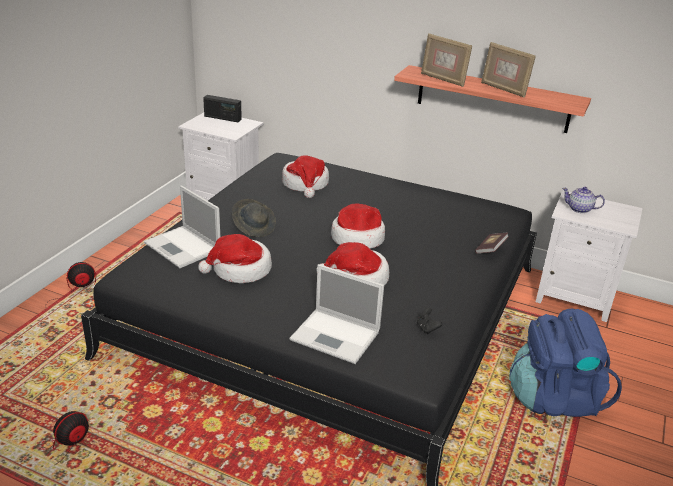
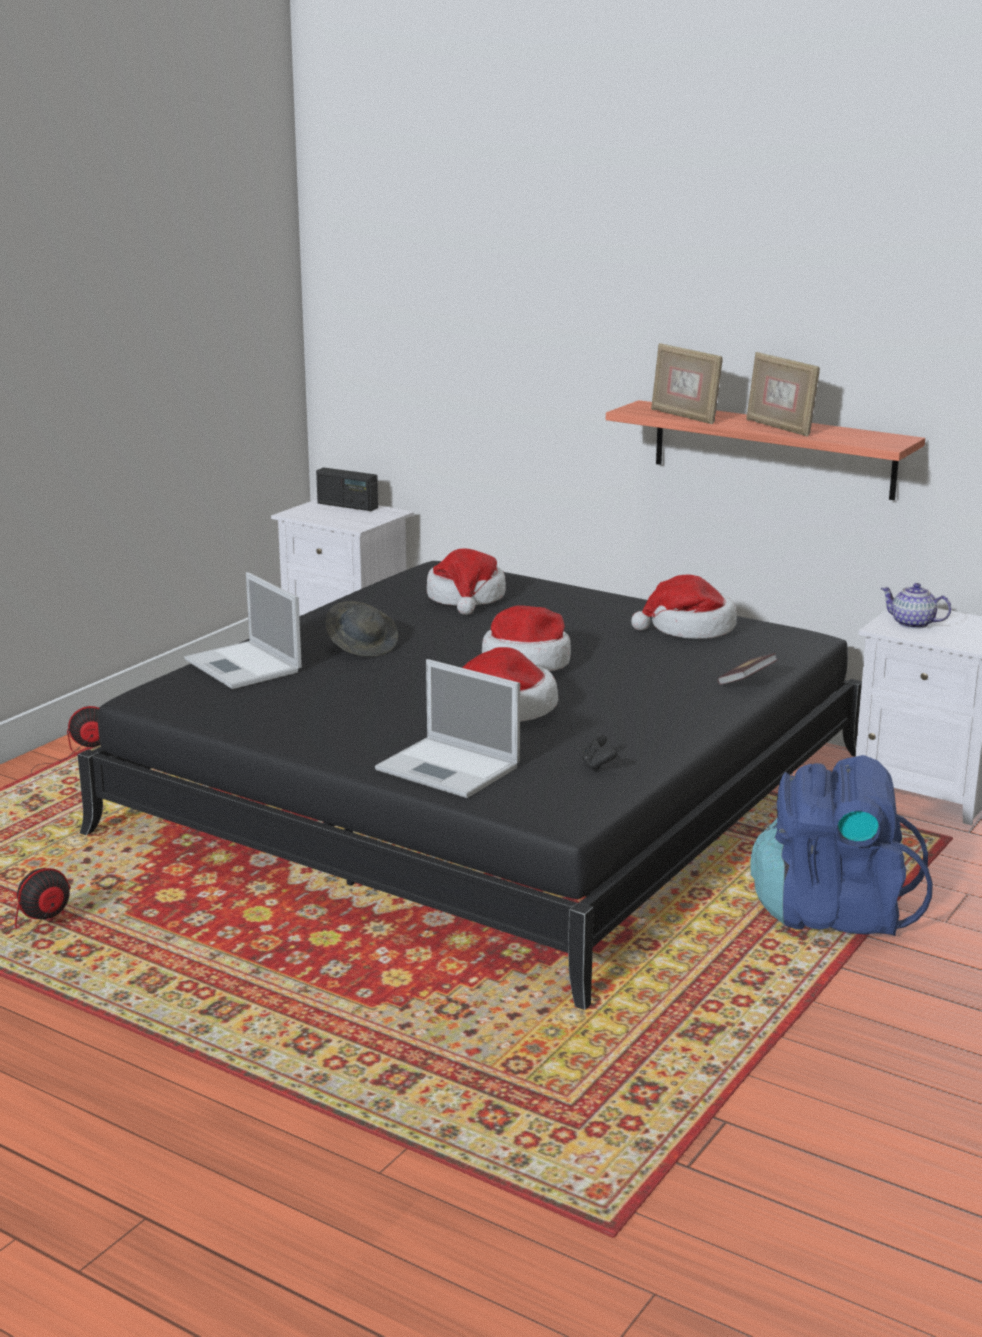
camera: 10 degrees right, 10 degrees down
hat [198,234,272,283] -> hat moved to [631,574,737,639]

